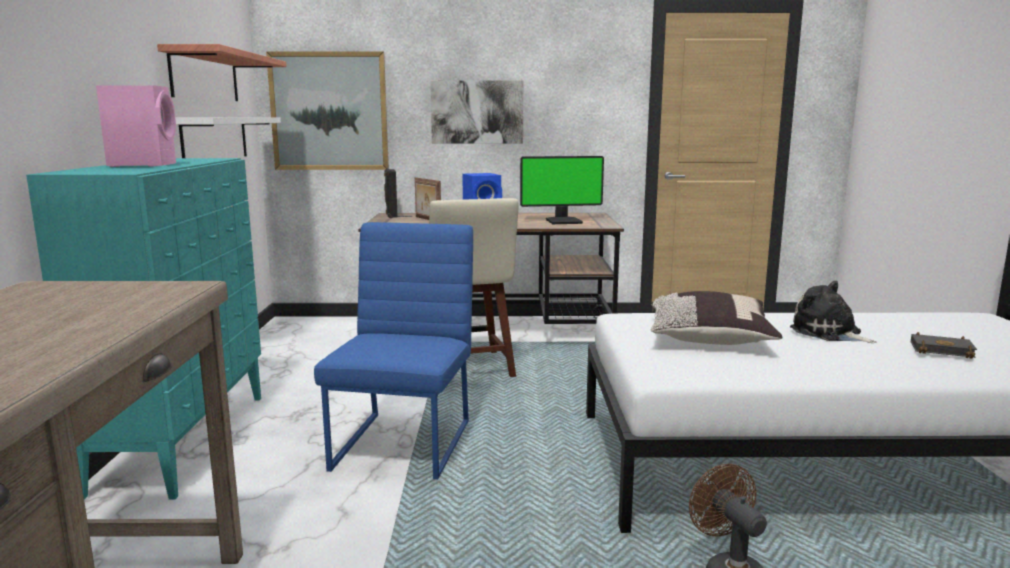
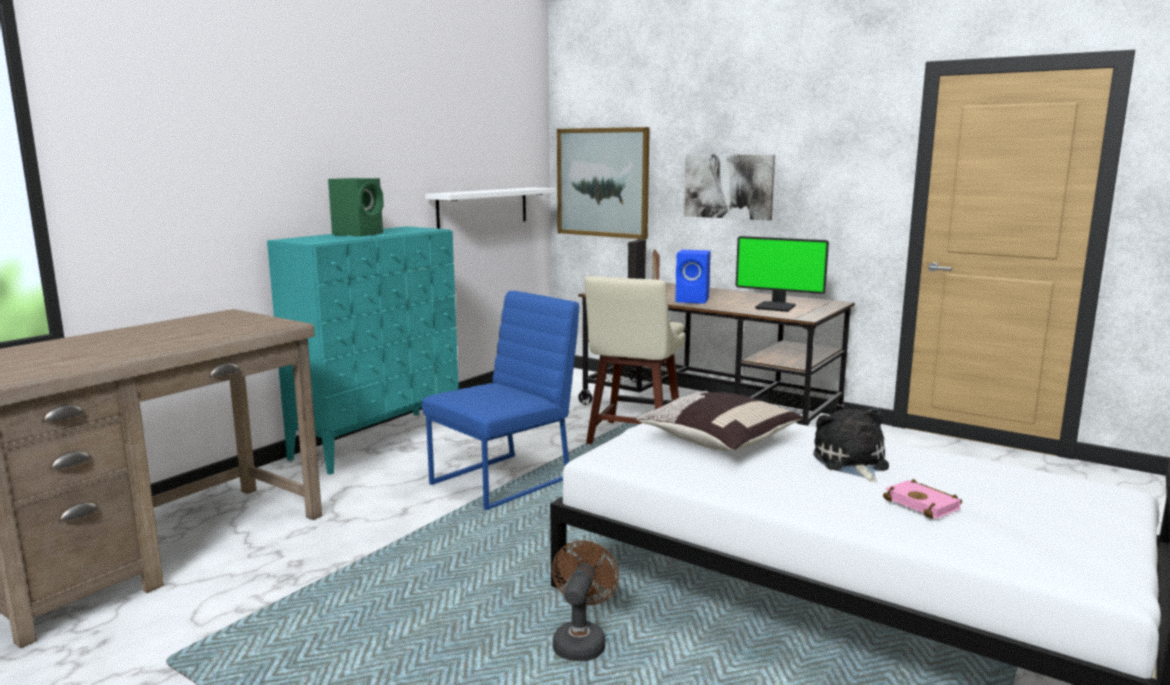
camera: 35 degrees right, 0 degrees up
pink speaker [96,85,176,167] -> green speaker [328,178,384,237]
shelf [157,44,287,101] -> none
black book [911,332,977,359] -> pink book [883,479,962,519]

